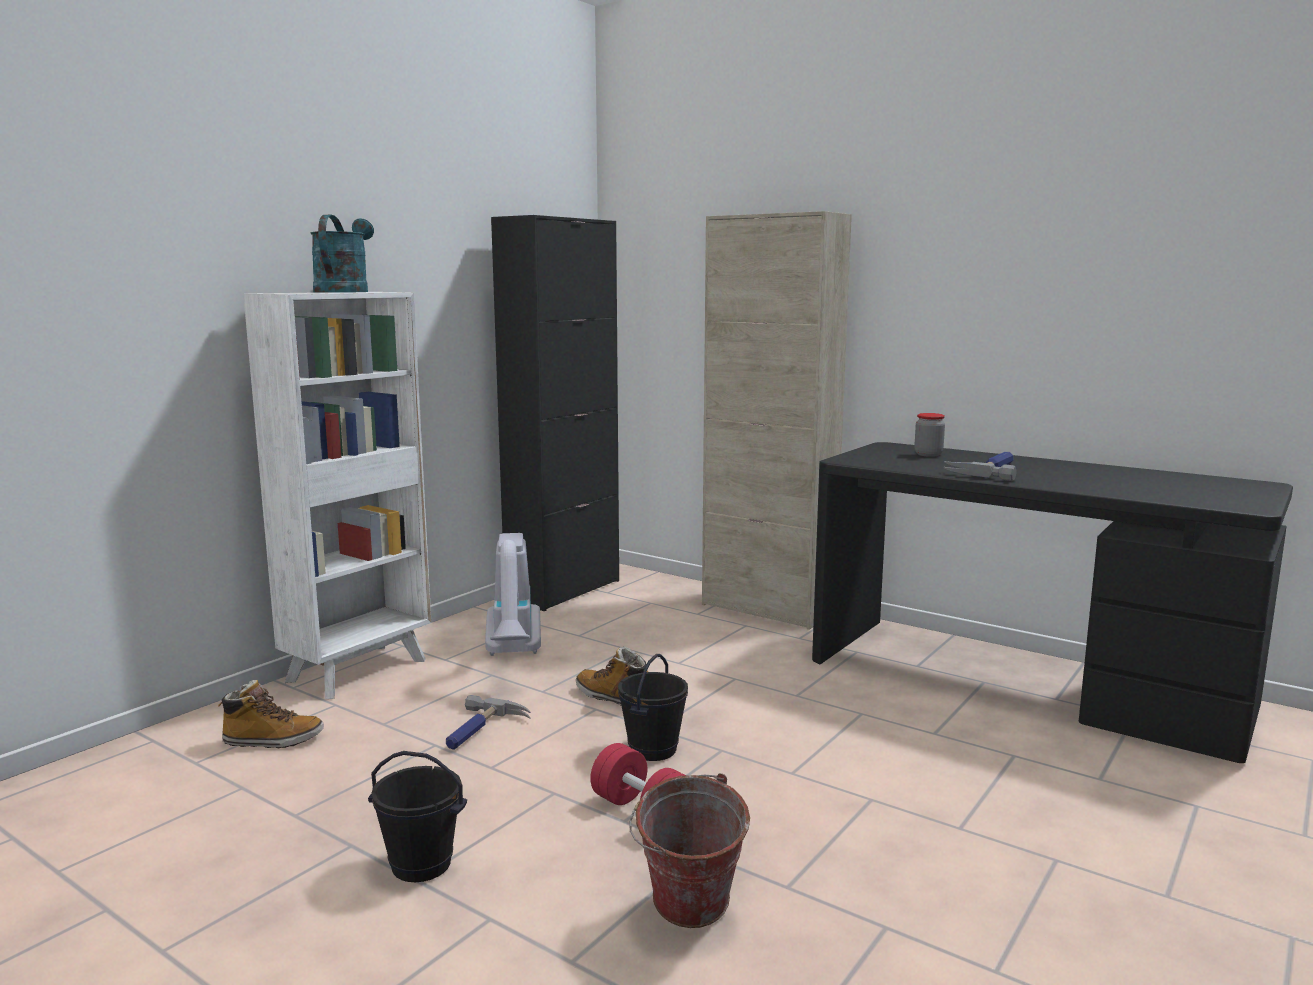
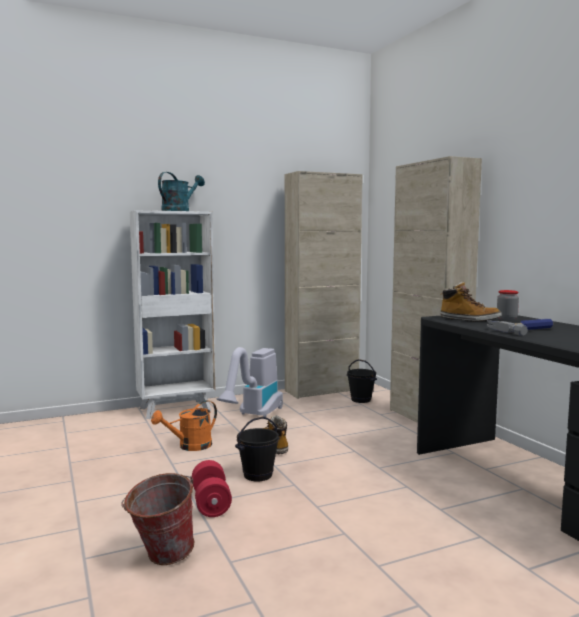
camera: 30 degrees right, 5 degrees down
boot [218,680,324,748] -> boot moved to [440,282,502,322]
black bucket [368,751,467,882] -> black bucket moved to [347,359,377,403]
hammer [446,695,531,750] -> orange watering can [151,400,217,451]
black cabinet [491,215,619,611] -> beige cabinet [285,171,363,399]

